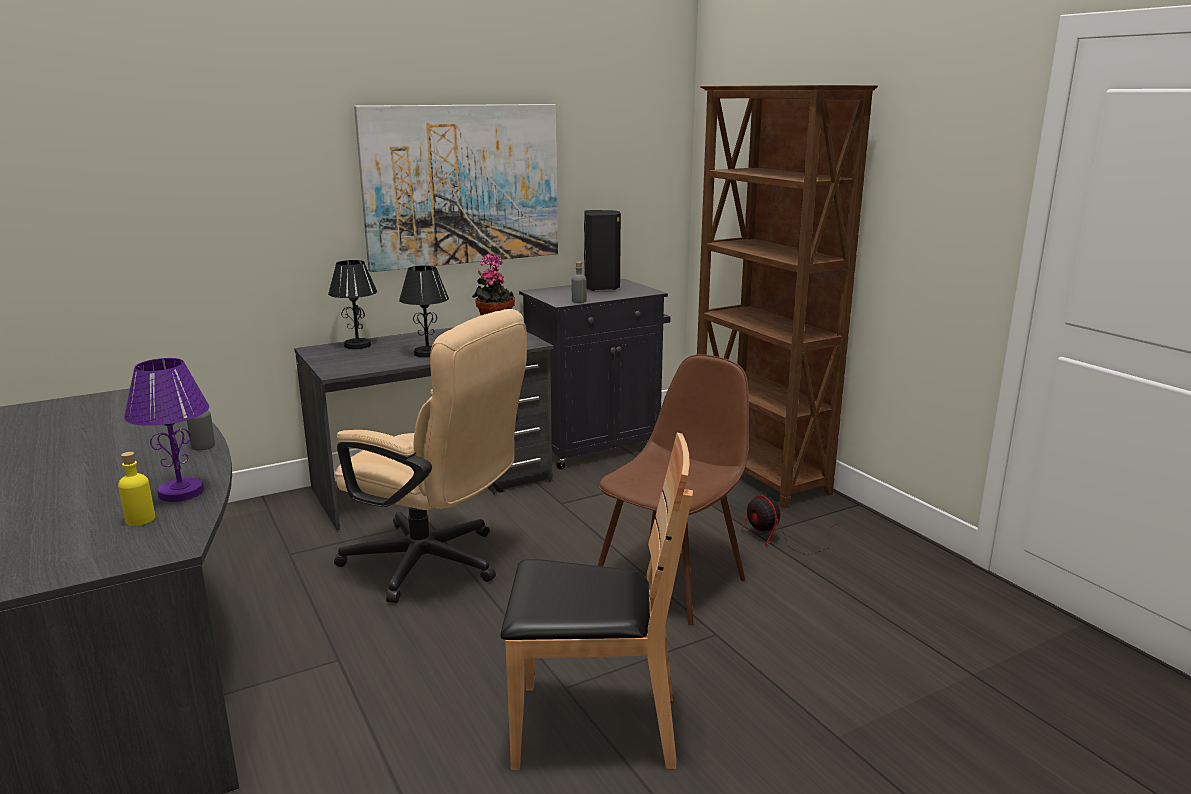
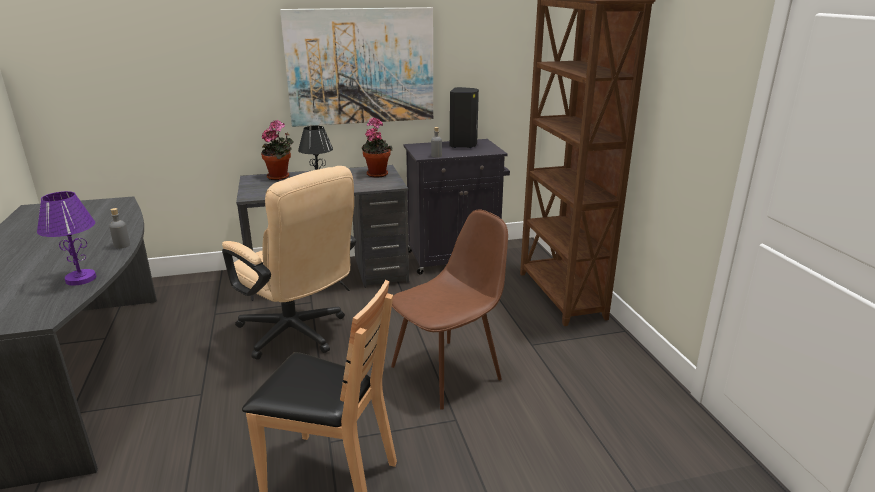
camera: 15 degrees right, 5 degrees up
yellow bottle [118,452,155,526] -> none
black table lamp [328,260,377,349] -> potted plant [261,120,294,180]
fan [741,495,838,555] -> none

